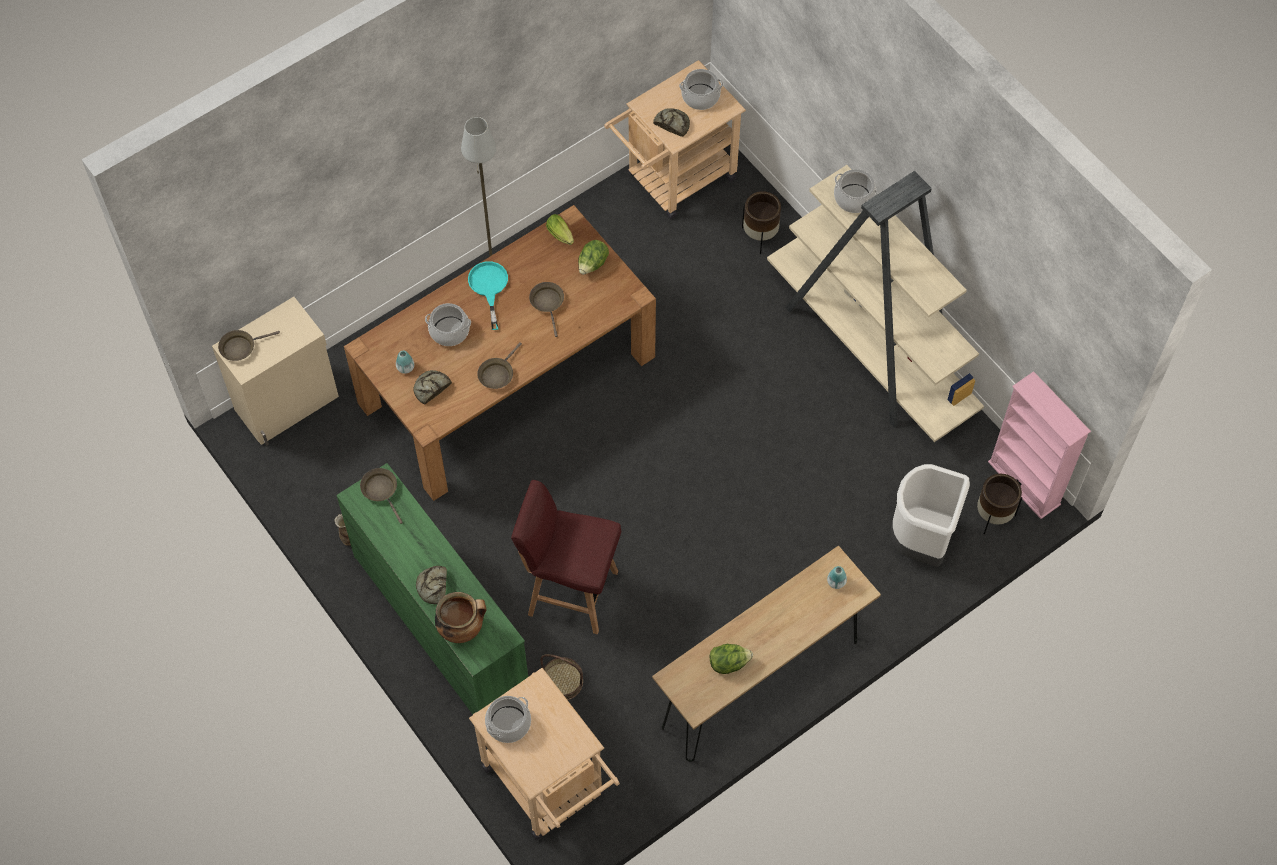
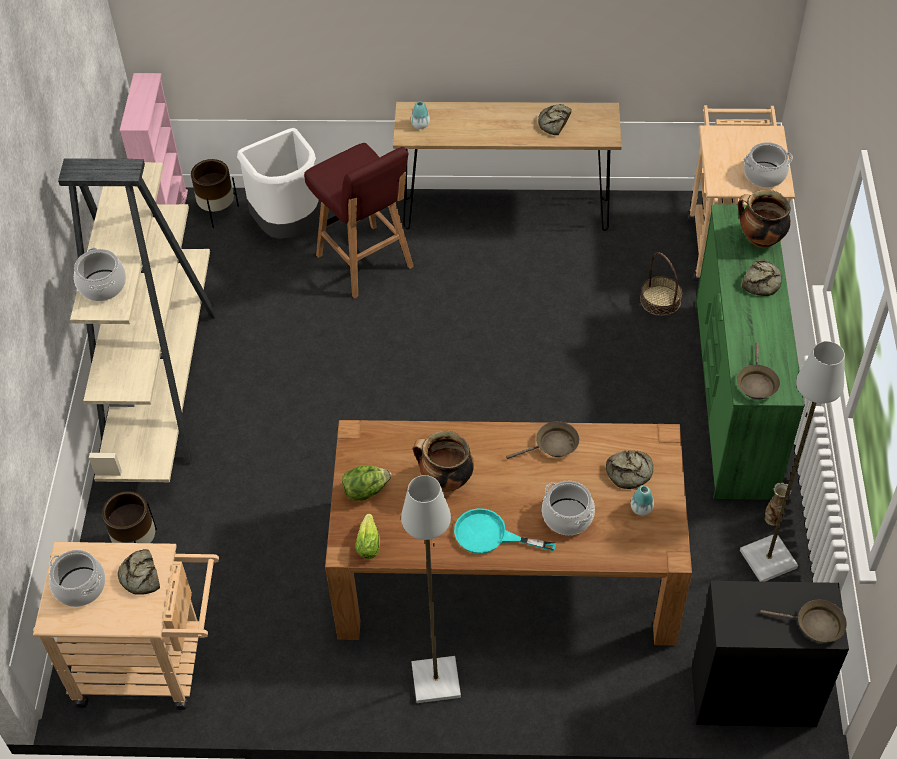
camera: 140 degrees left, 10 degrees down
beige cabinet [212,297,339,445] -> black cabinet [692,581,849,727]
turquoise frying pan [468,261,508,330] -> turquoise frying pan turned 75 degrees clockwise [454,508,556,554]
red stool [511,480,621,634] -> red stool moved to [304,143,414,298]
brown frying pan [529,282,564,337] -> cooking pot [413,431,474,491]
lettuce [709,644,753,674] -> bread [538,104,572,135]
none -> grey floor lamp [740,341,845,582]

